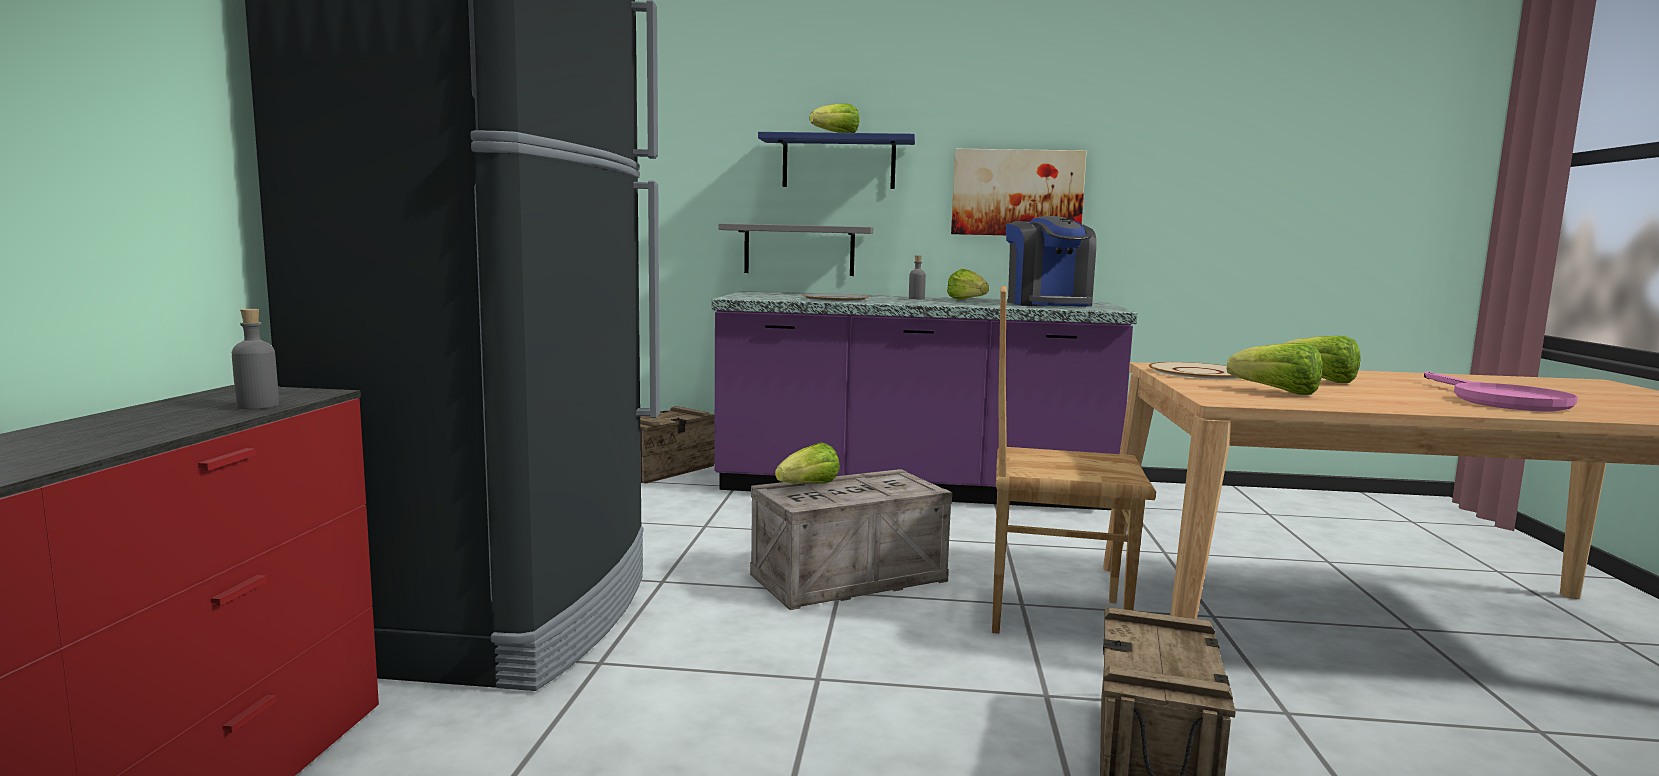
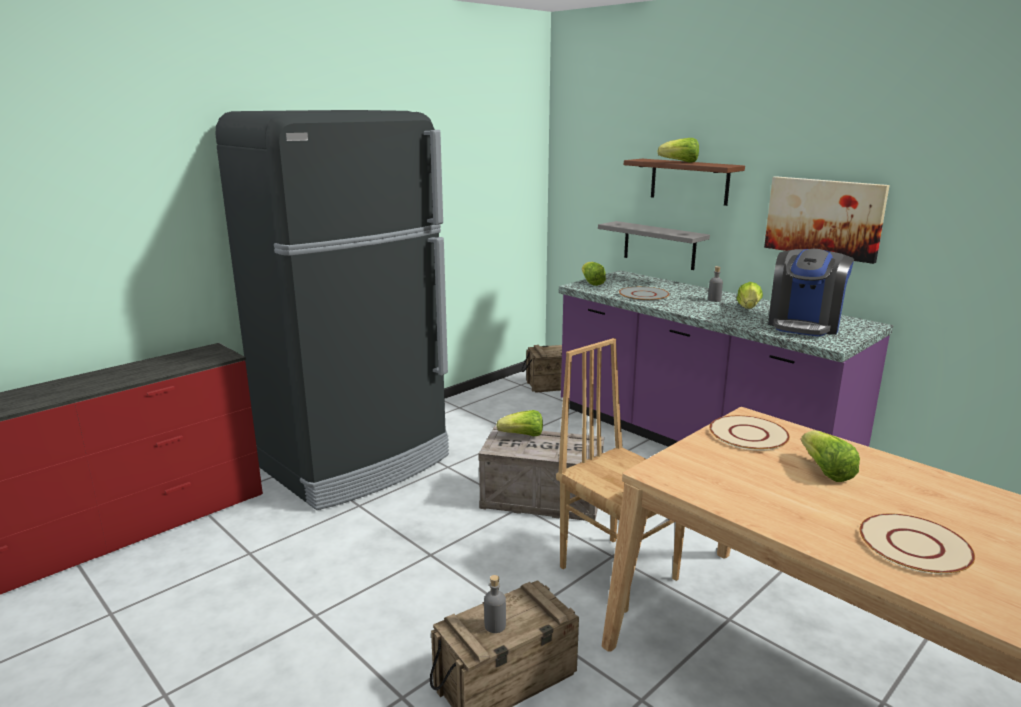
camera: 40 degrees right, 10 degrees up
grey bottle [232,309,279,410] -> grey bottle moved to [484,575,506,633]
blue shelf [758,132,915,189] -> brown shelf [624,159,745,206]
lettuce [1227,343,1323,395] -> lettuce moved to [582,262,606,286]
pink frying pan [1424,371,1578,411] -> beige plate [860,514,975,574]

